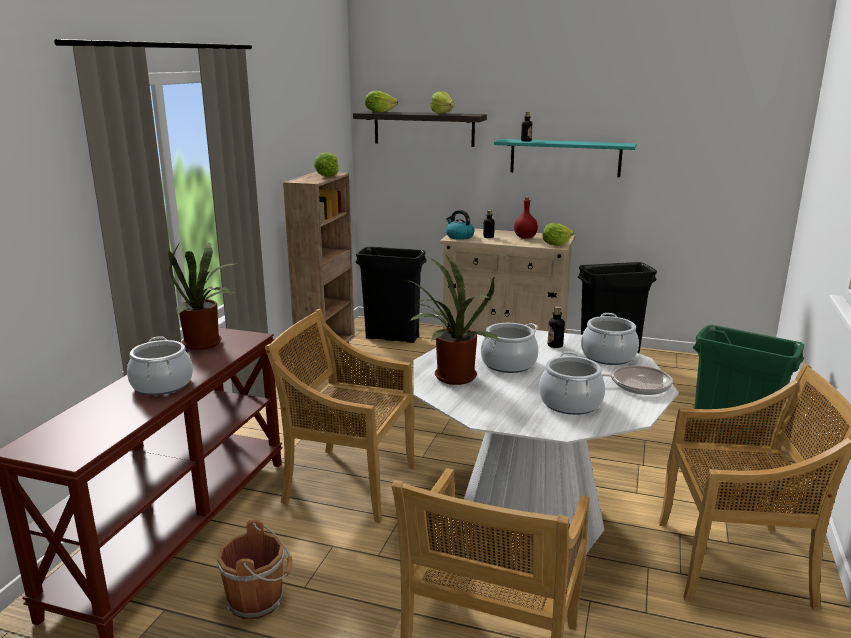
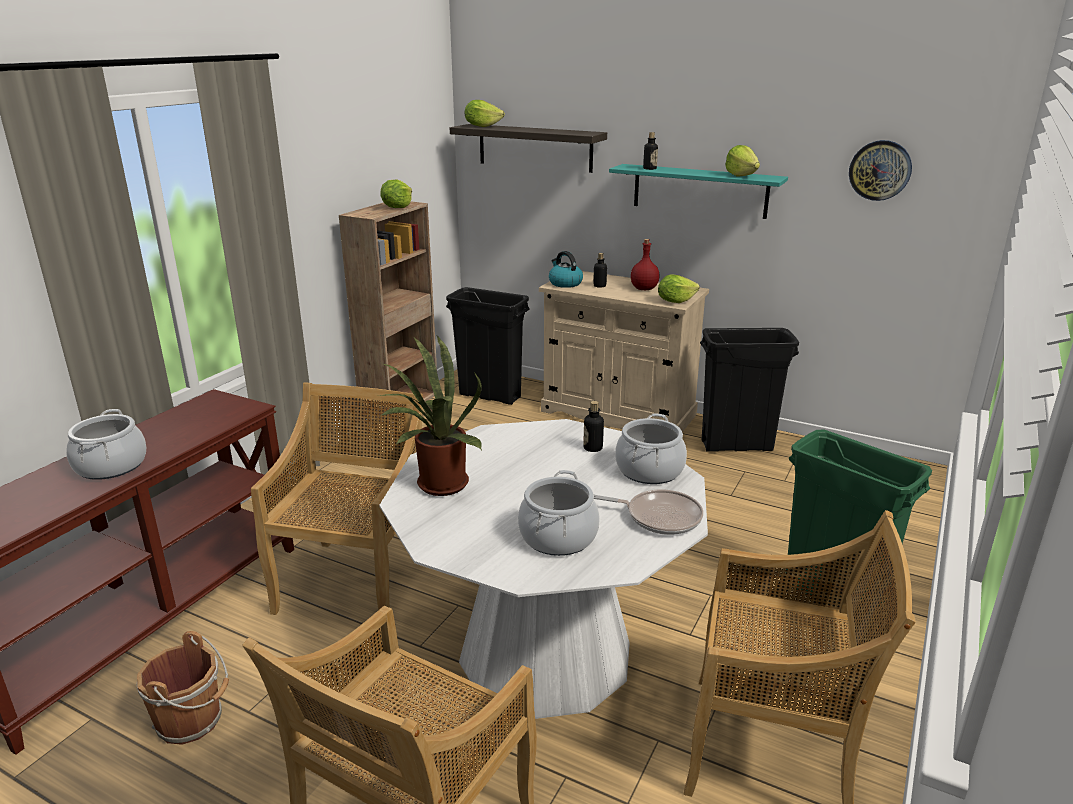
camera: 10 degrees right, 5 degrees up
potted plant [168,240,239,350] -> none
beige chair [265,309,416,523] -> beige chair turned 75 degrees clockwise [251,382,423,615]
lettuce [430,91,454,114] -> lettuce moved to [725,145,760,177]
cooking pot [481,323,538,373] -> none
none -> wall clock [849,140,912,201]

